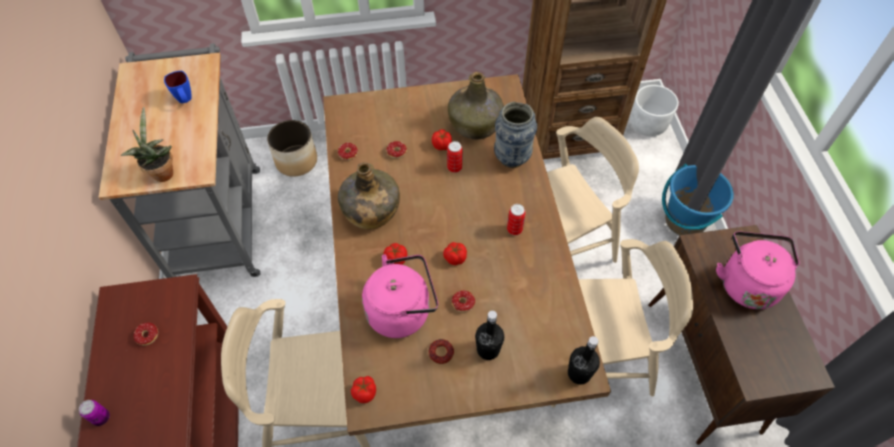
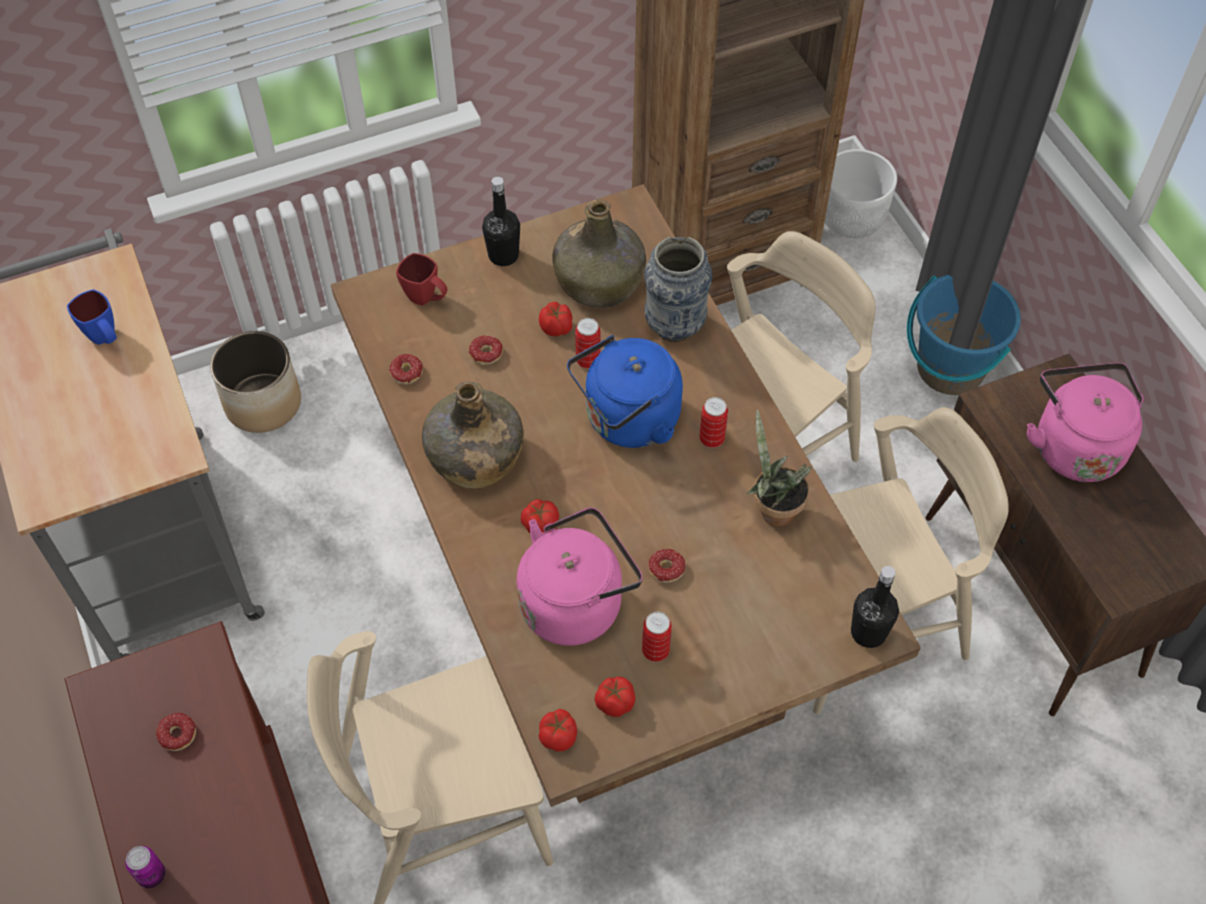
camera: 15 degrees left, 0 degrees up
potted plant [120,107,173,182] -> potted plant moved to [746,409,812,527]
donut [428,339,454,364] -> can [642,612,672,662]
tomato [443,242,467,265] -> tomato moved to [594,676,636,717]
black bottle [475,311,504,360] -> black bottle moved to [482,177,520,266]
none -> red mug [396,253,448,305]
none -> blue kettle [567,335,683,448]

